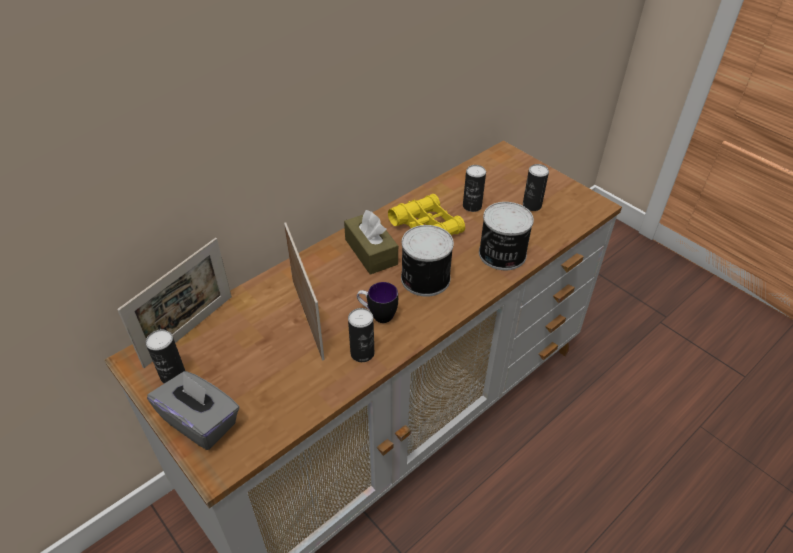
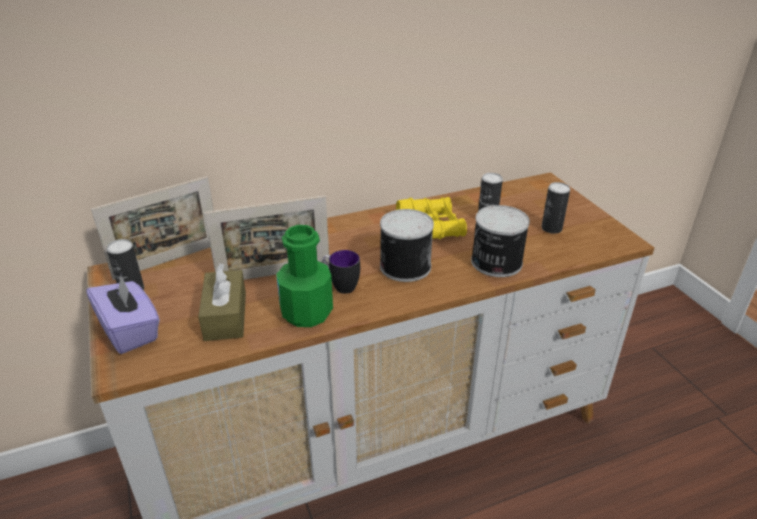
camera: 20 degrees right, 10 degrees down
grey tissue box [147,371,240,450] -> purple tissue box [86,275,160,354]
picture frame [284,222,325,360] -> picture frame turned 75 degrees clockwise [204,196,329,280]
brown tissue box [344,210,398,275] -> brown tissue box moved to [198,264,246,341]
can [348,308,374,362] -> green bottle [276,225,333,327]

